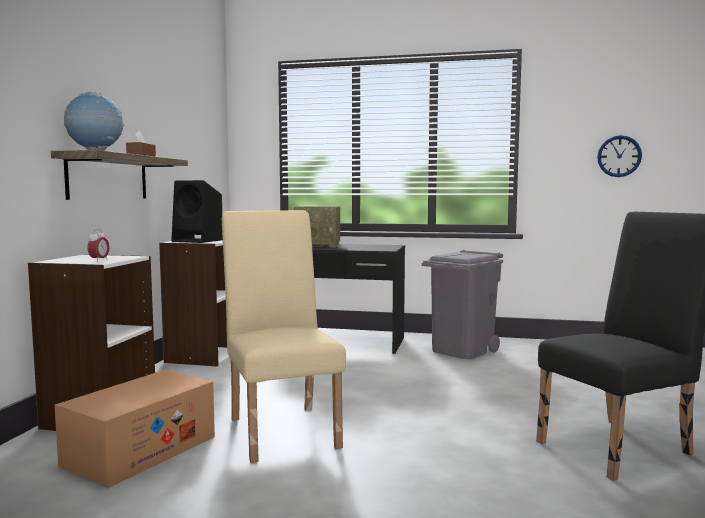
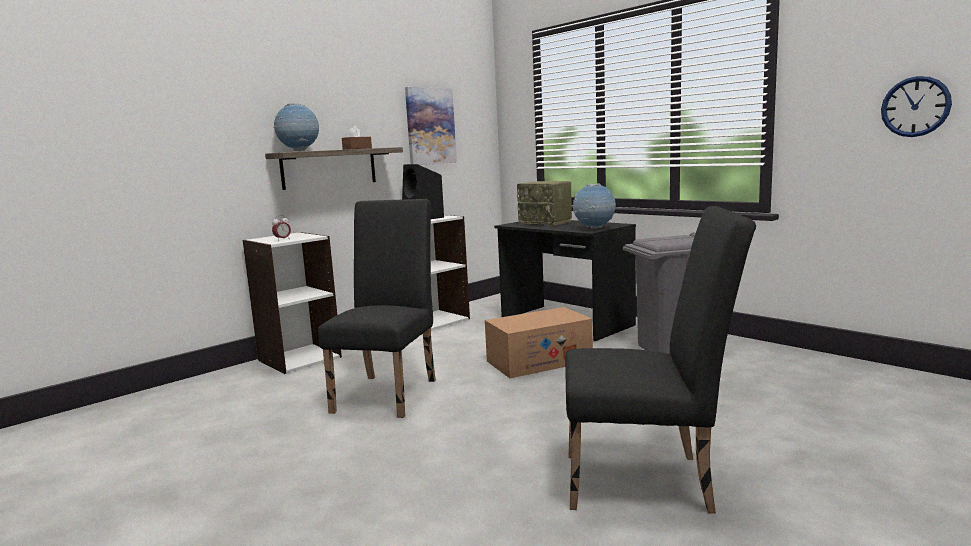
camera: 35 degrees right, 5 degrees up
cardboard box [55,370,215,488] -> cardboard box moved to [485,307,593,378]
beige chair [222,210,346,463] -> black chair [318,199,436,418]
none -> picture [405,87,457,165]
none -> globe [573,183,616,229]

